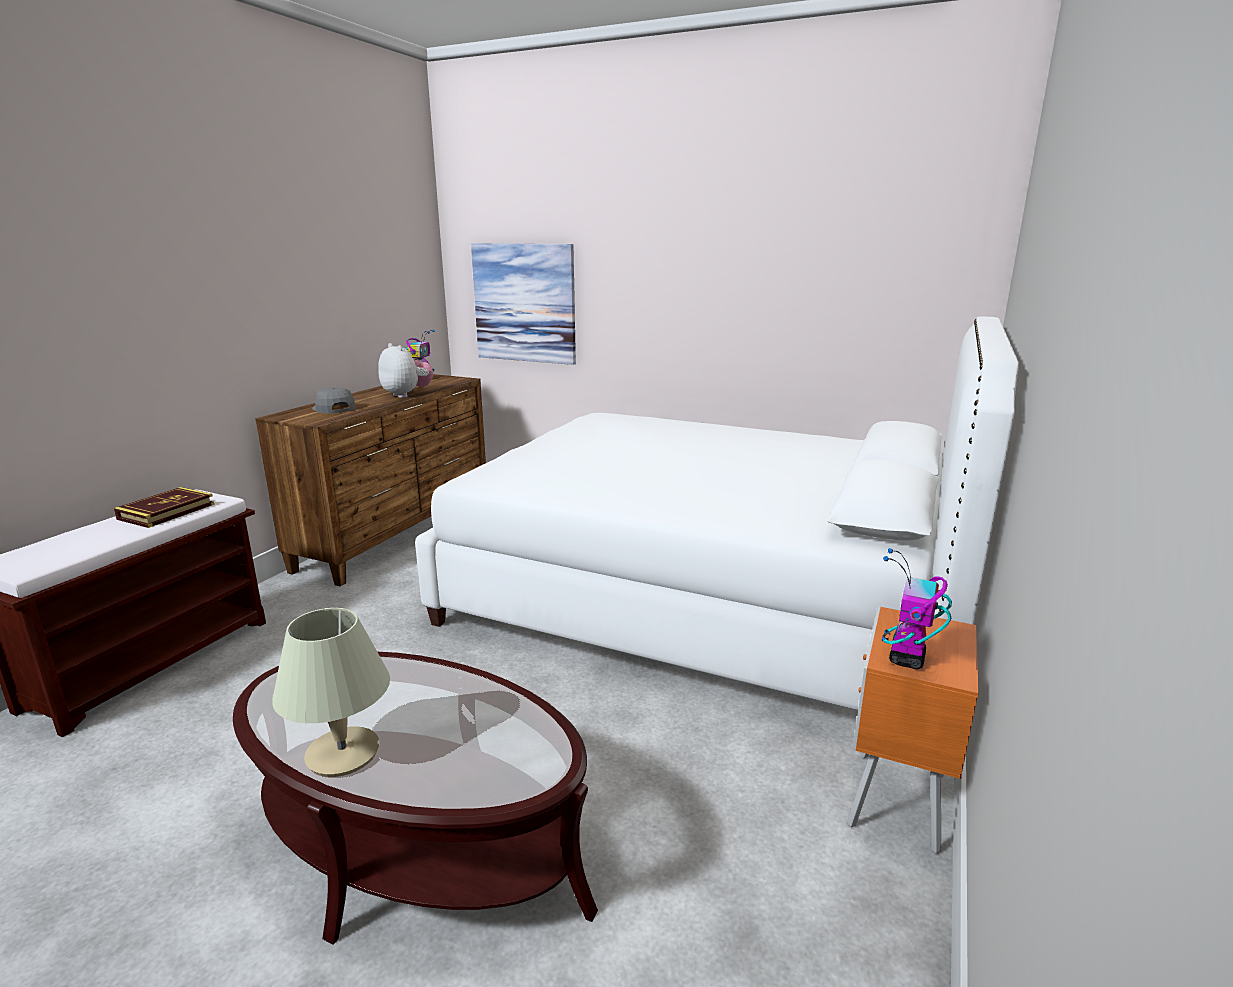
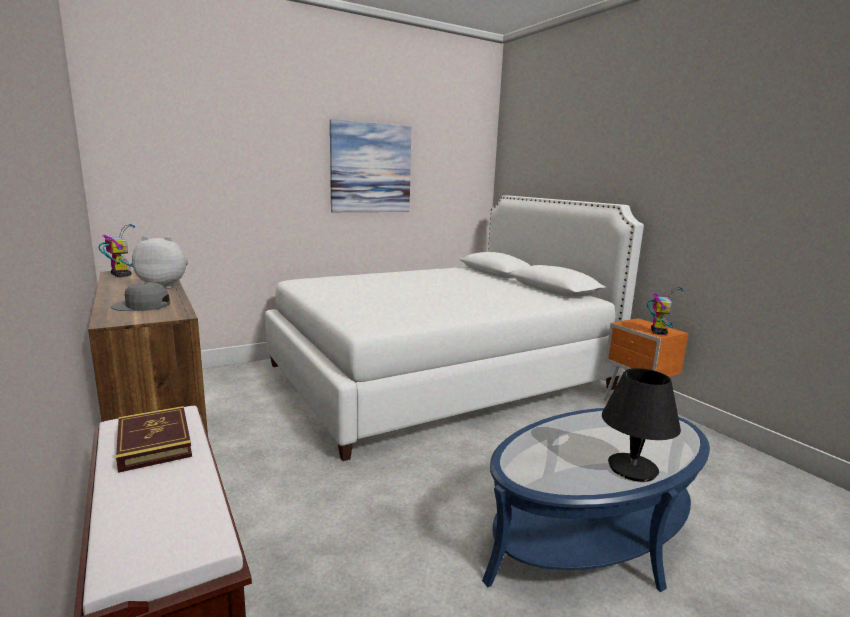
camera: 55 degrees left, 5 degrees down
brown coffee table [233,652,598,945] -> blue coffee table [482,408,710,592]
beige table lamp [272,608,390,777] -> black table lamp [602,368,681,482]
picture [471,244,576,365] -> picture moved to [330,119,412,212]
toy robot [881,548,952,669] -> toy robot turned 135 degrees counterclockwise [647,287,684,335]

